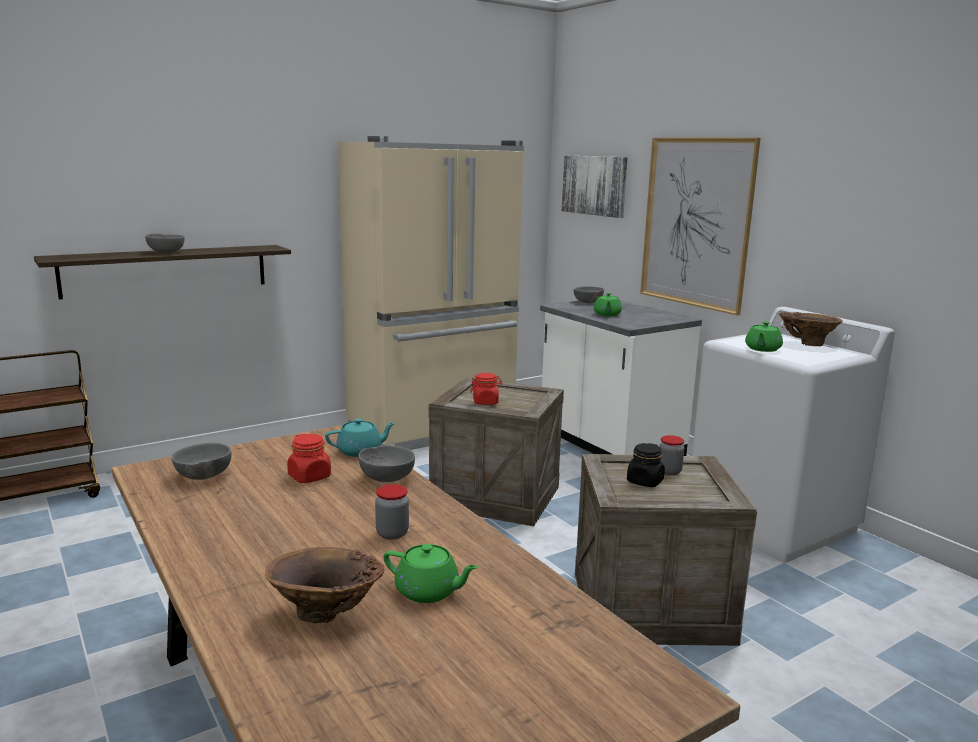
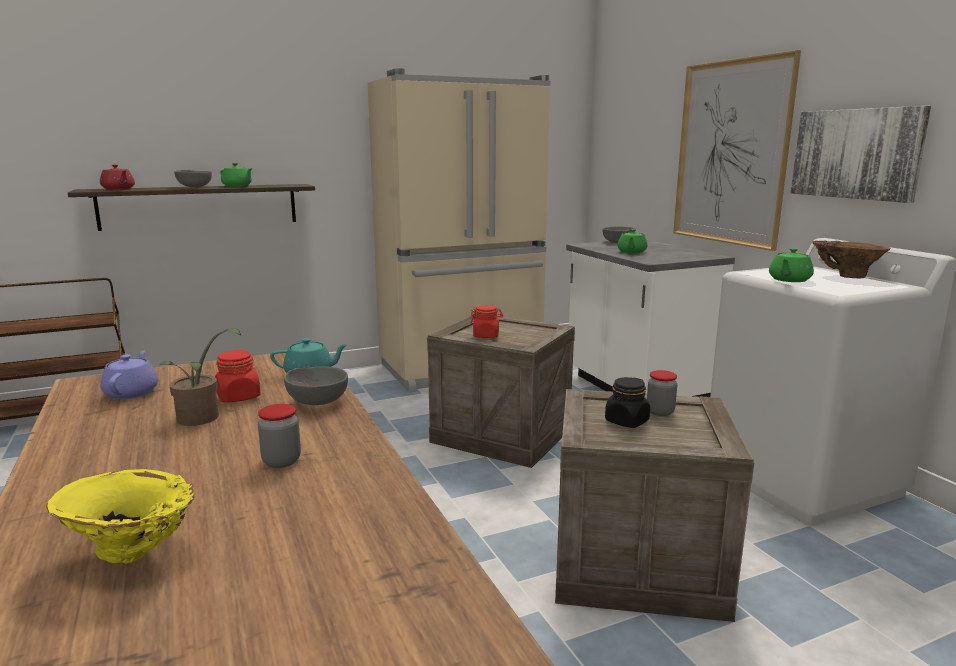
camera: 10 degrees right, 0 degrees up
grey bowl [172,443,231,480] -> purple teapot [100,350,158,399]
brown vase [265,547,384,623] -> yellow vase [46,469,194,564]
green teapot [384,544,478,603] -> green teapot moved to [221,163,253,187]
picture [562,155,627,218] -> picture moved to [791,106,931,203]
none -> red teapot [100,164,135,190]
none -> potted plant [159,328,241,426]

